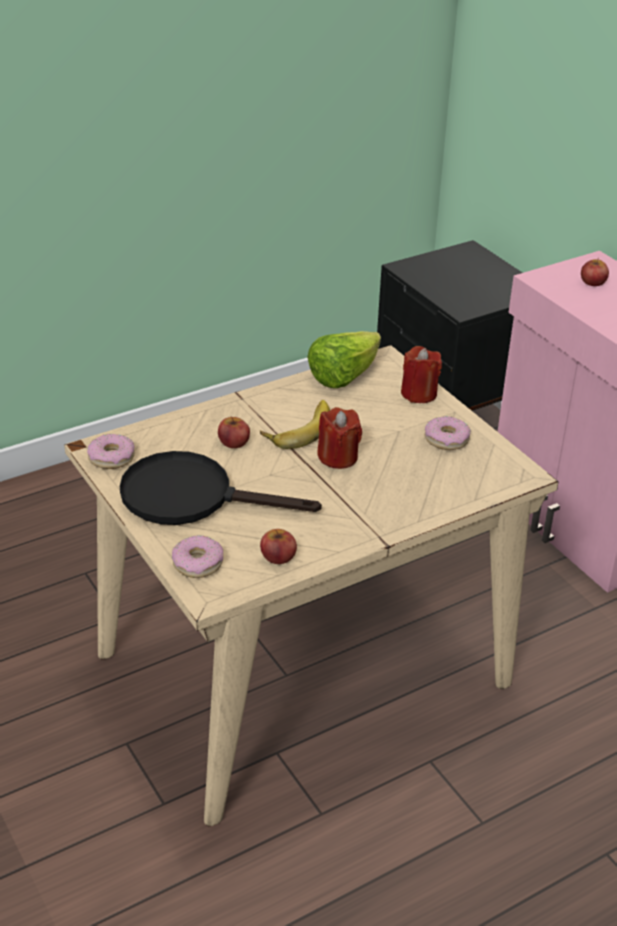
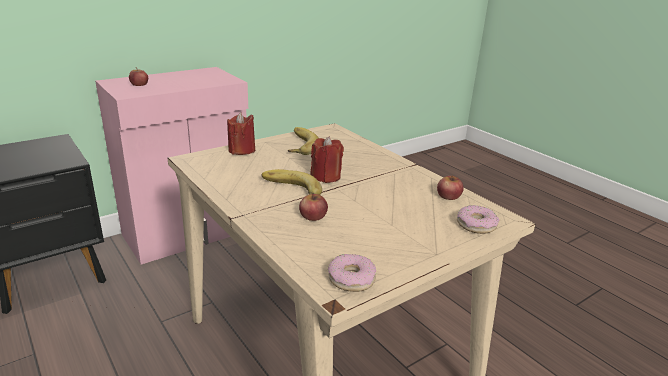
camera: 95 degrees left, 10 degrees down
black frying pan [120,451,322,525] -> none
lettuce [307,331,381,388] -> none
donut [425,416,471,450] -> banana [288,127,319,155]

